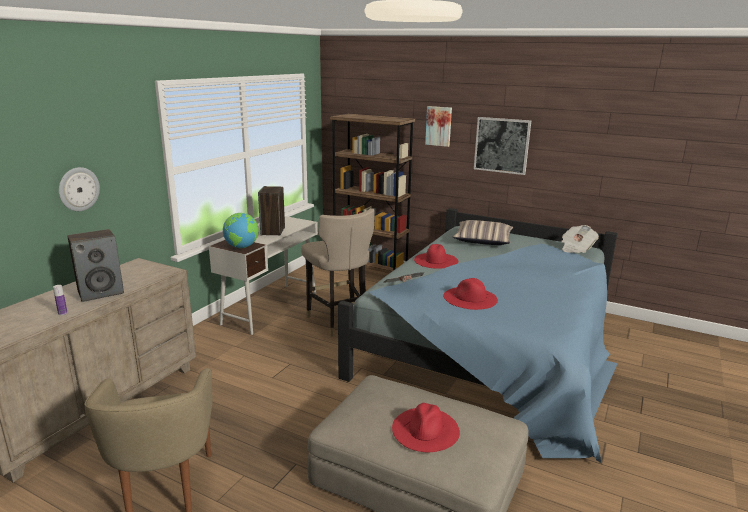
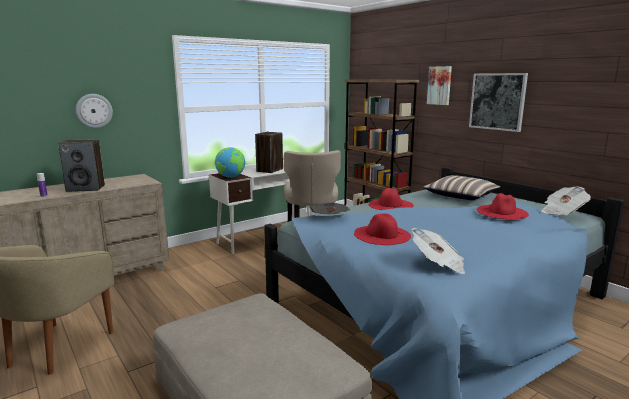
camera: 25 degrees right, 5 degrees down
red hat [392,403,460,452] -> red hat moved to [477,193,529,219]
none -> newspaper [411,228,465,274]

